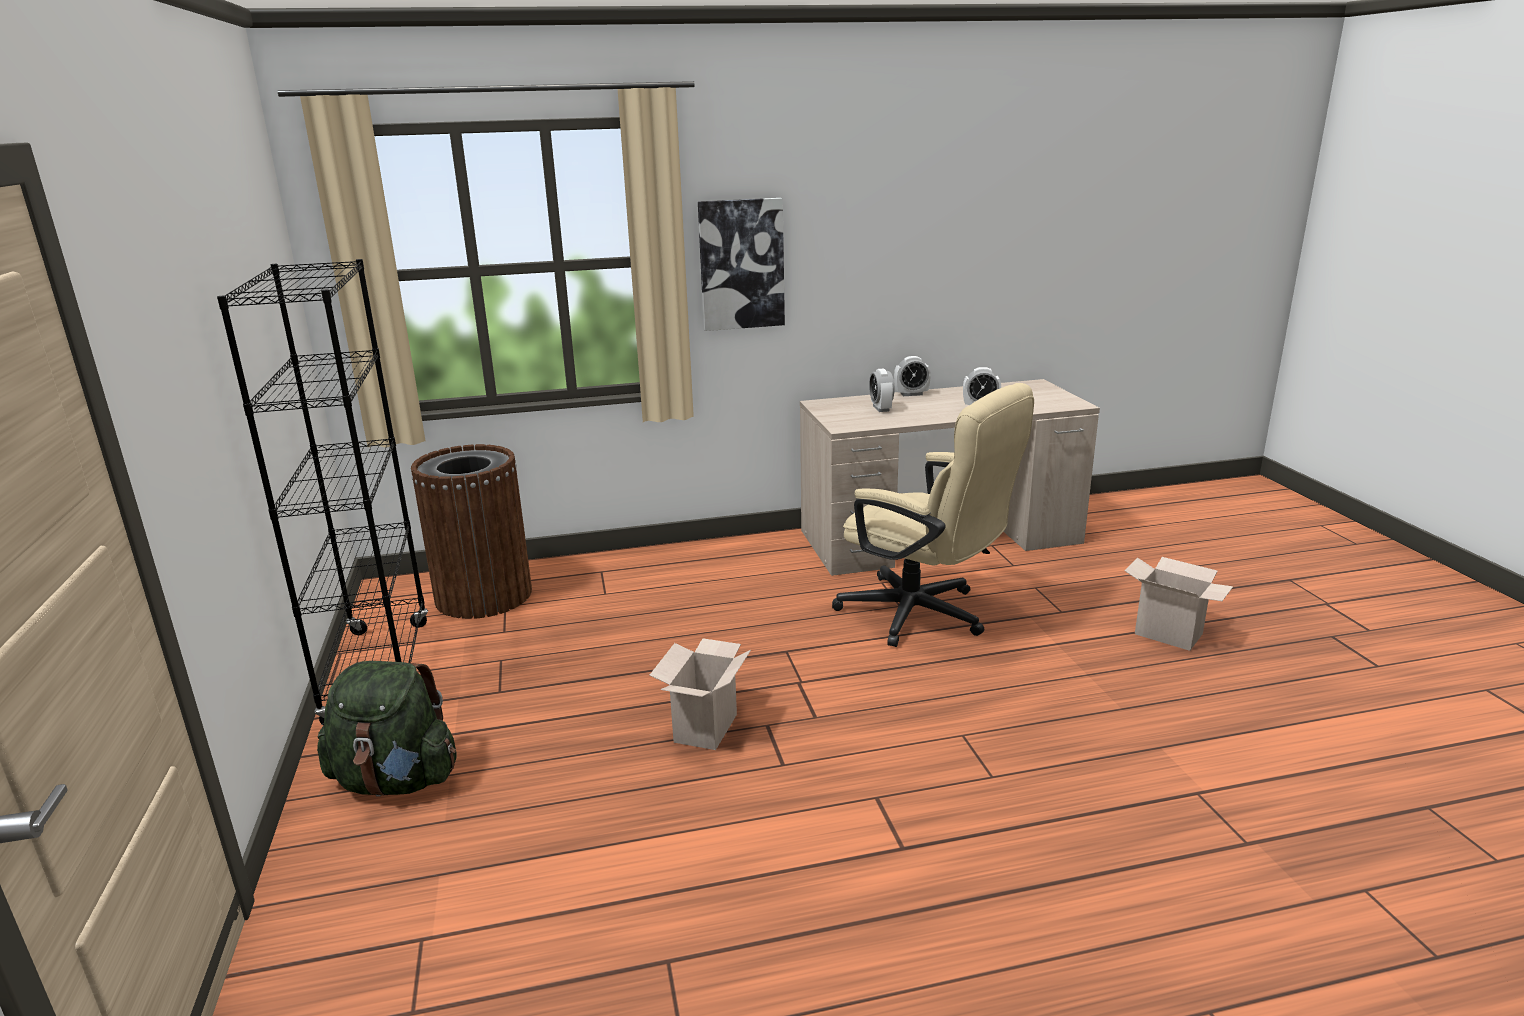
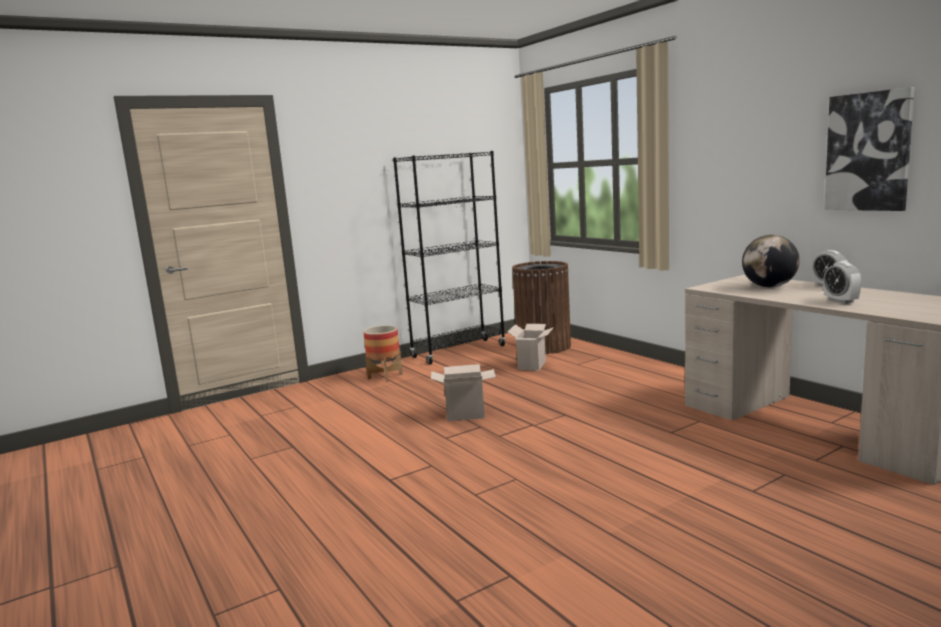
camera: 70 degrees right, 10 degrees down
green backpack [317,661,456,797] -> planter [364,325,403,382]
picture [698,198,785,331] -> picture moved to [824,87,914,211]
beige office chair [832,383,1034,647] -> none
alarm clock [869,369,894,412] -> globe [742,235,800,287]
cardboard box [1124,557,1233,651] -> cardboard box moved to [508,324,554,371]

